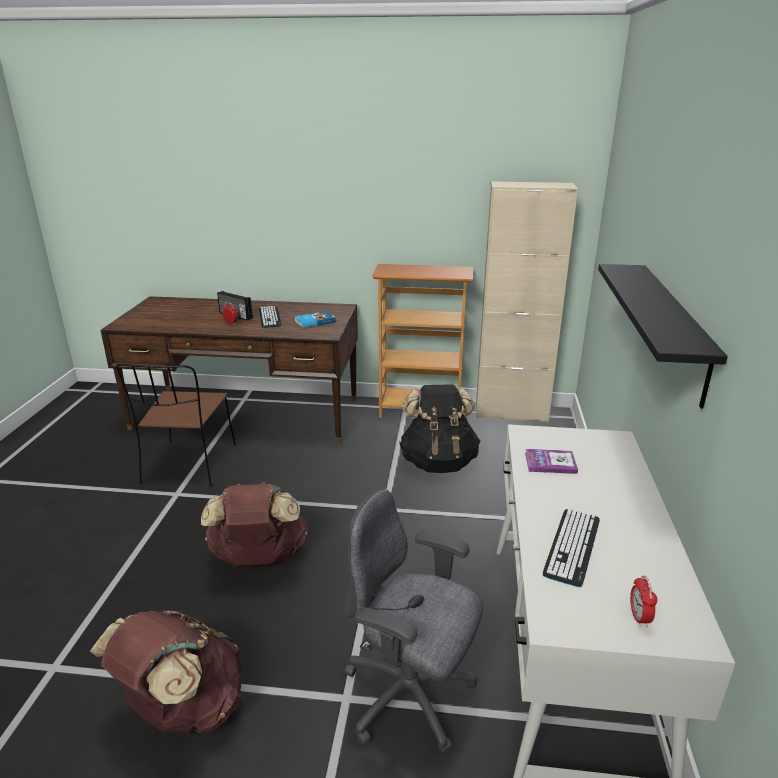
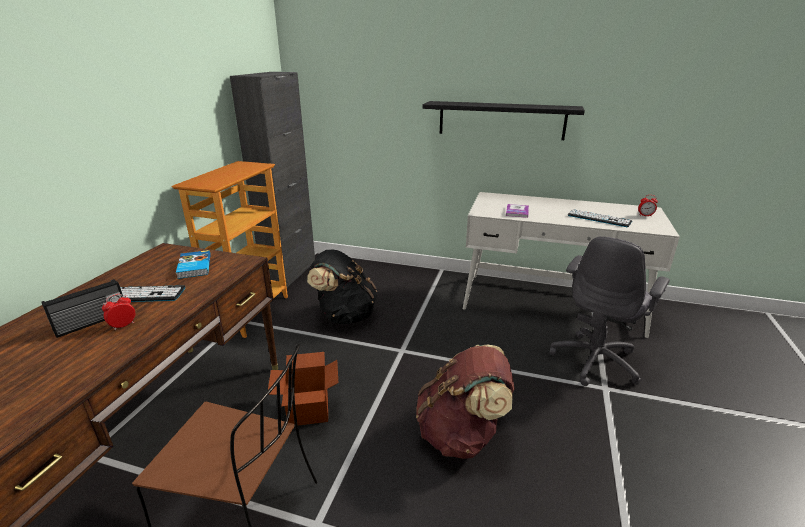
camera: 80 degrees left, 0 degrees up
brown backpack [90,611,242,735] -> none
beige cabinet [476,181,578,422] -> black cabinet [230,72,315,288]
none -> cardboard box [268,352,338,425]

